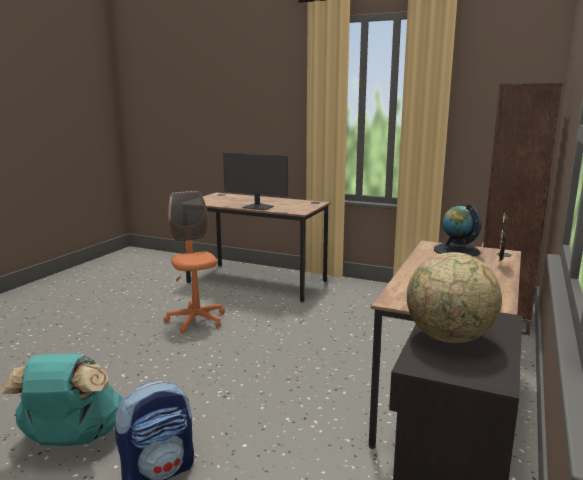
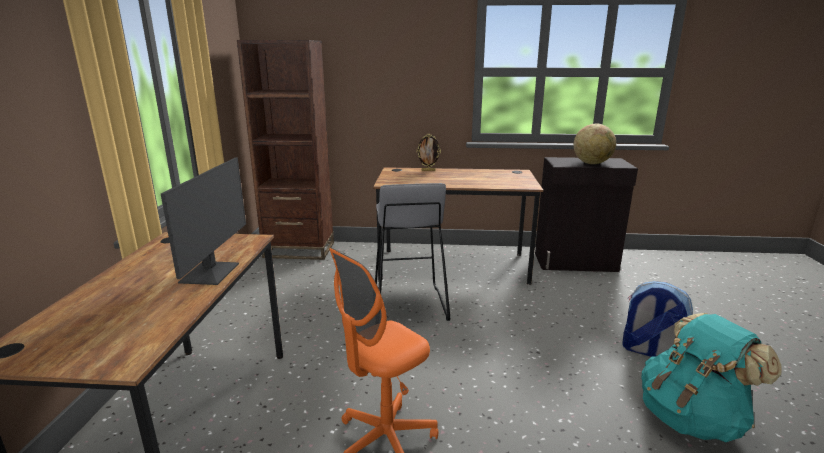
camera: 110 degrees left, 5 degrees up
globe [434,203,481,257] -> none
none -> grey stool [375,183,450,321]

